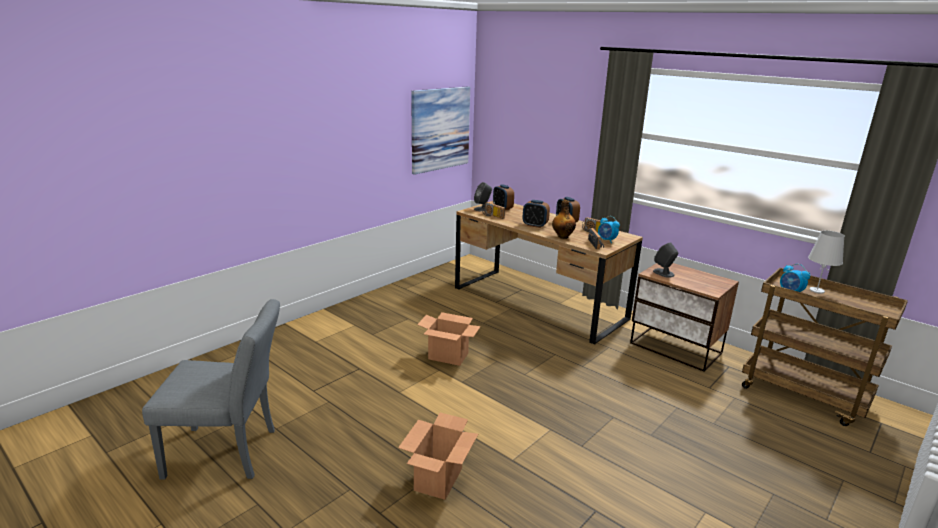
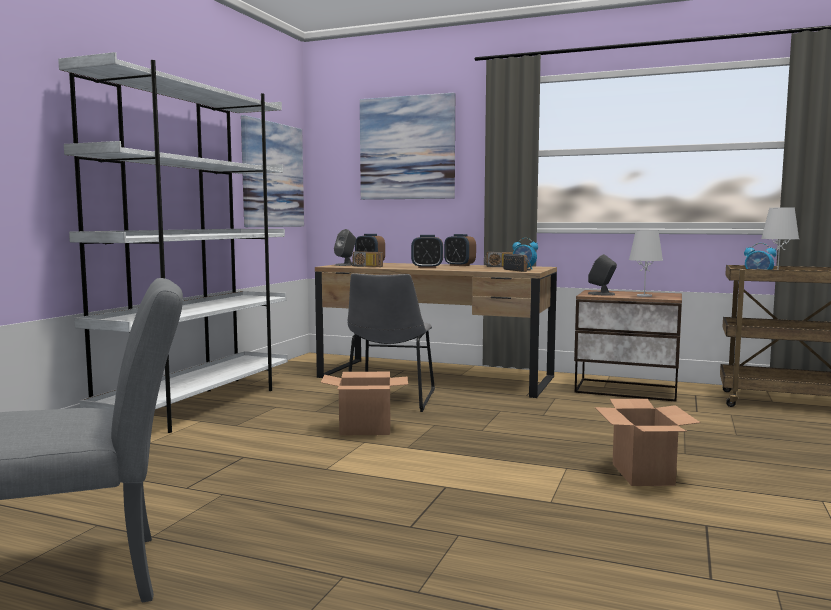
camera: 20 degrees left, 15 degrees down
cardboard box [398,413,478,500] -> cardboard box moved to [595,399,700,486]
bottle [552,200,576,239] -> none
none -> white bookcase [58,52,288,433]
none -> grey chair [348,273,435,412]
none -> picture [360,92,455,200]
none -> white table lamp [629,230,663,297]

